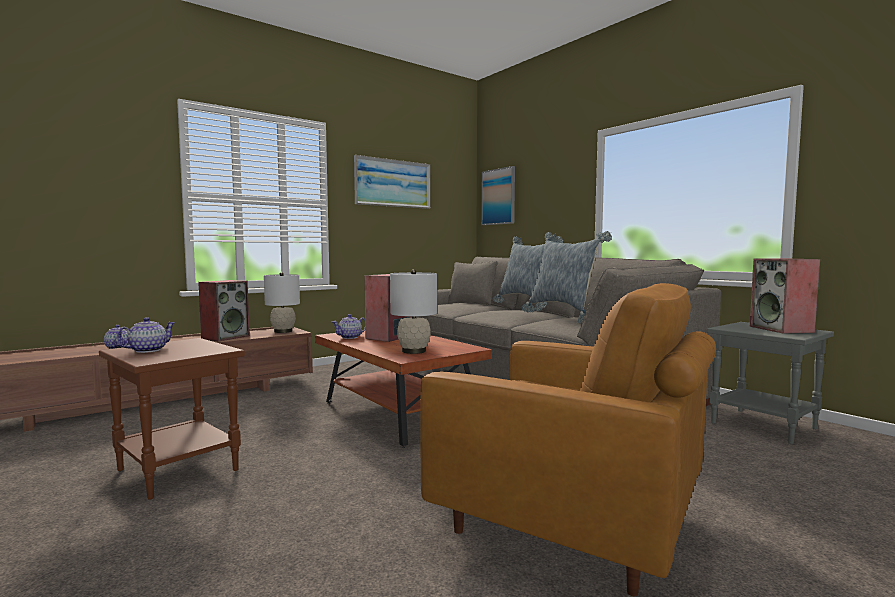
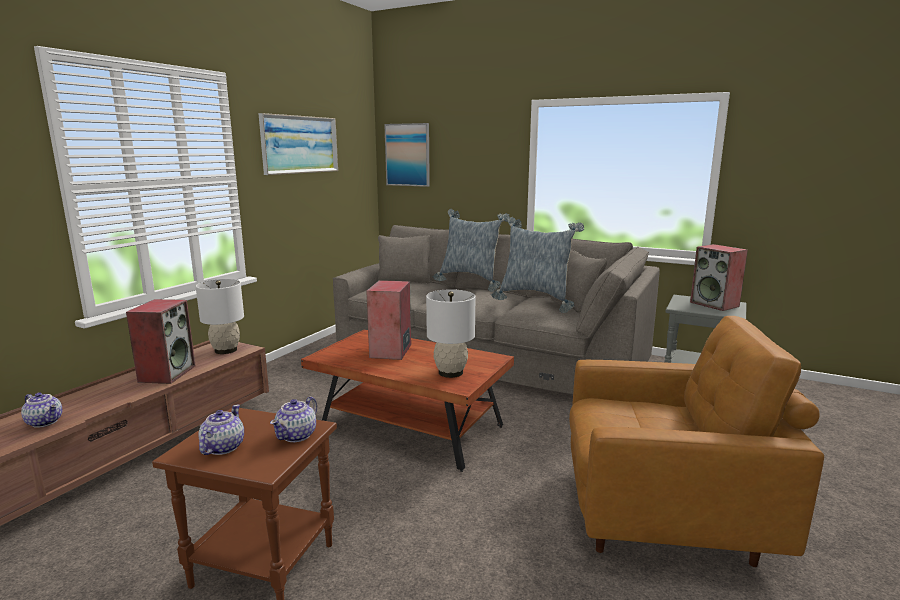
camera: 25 degrees left, 10 degrees up
teapot [332,314,365,339] -> teapot moved to [270,397,317,442]

